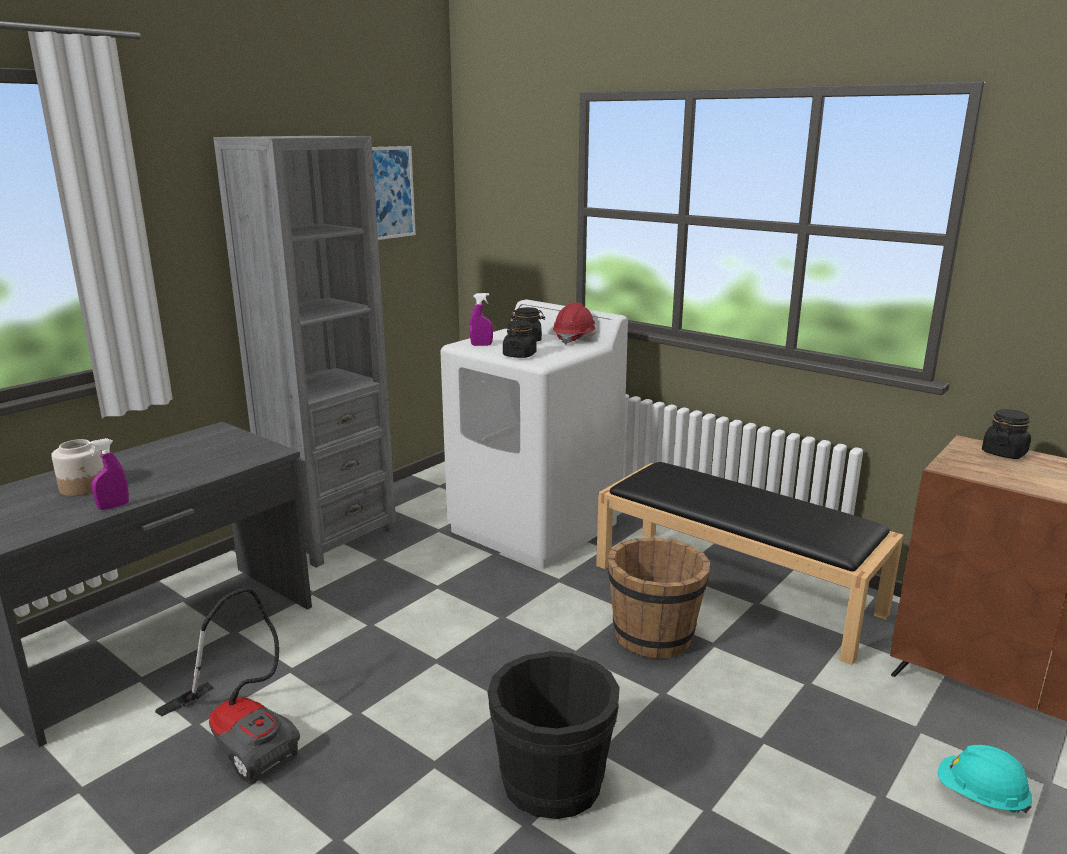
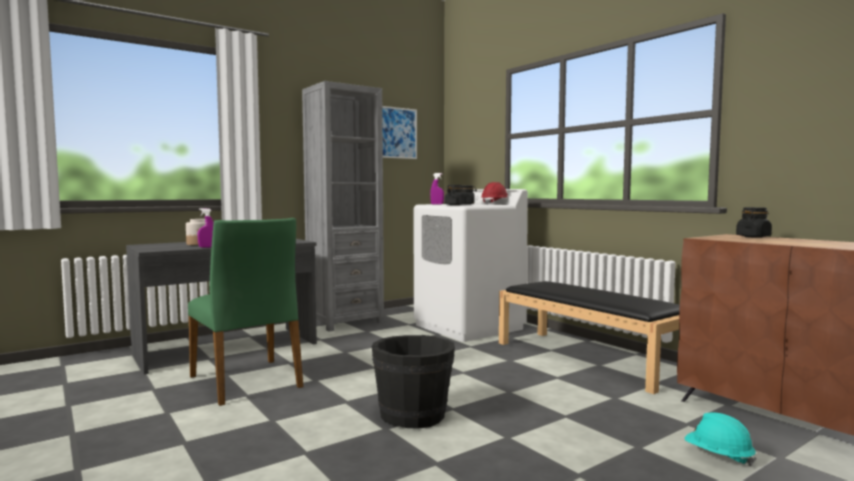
camera: 15 degrees right, 15 degrees down
vacuum cleaner [155,588,300,782] -> green chair [188,218,304,406]
brown bucket [608,537,710,659] -> none

